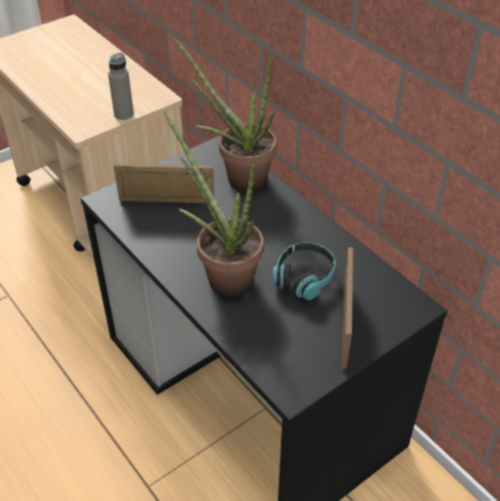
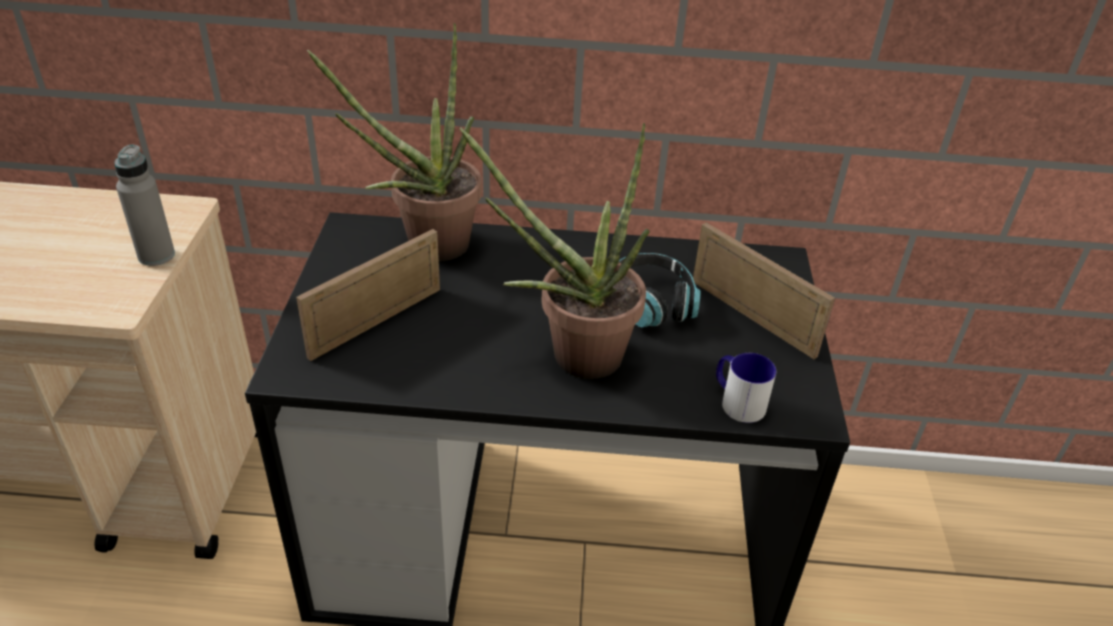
camera: 50 degrees left, 5 degrees down
none -> mug [716,353,776,423]

